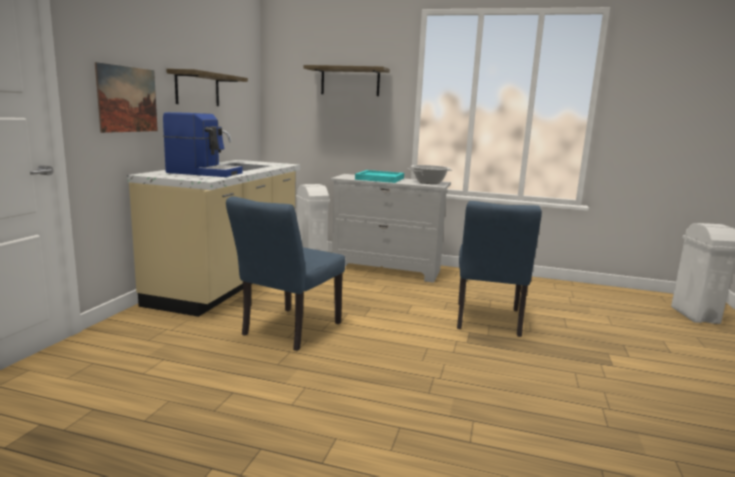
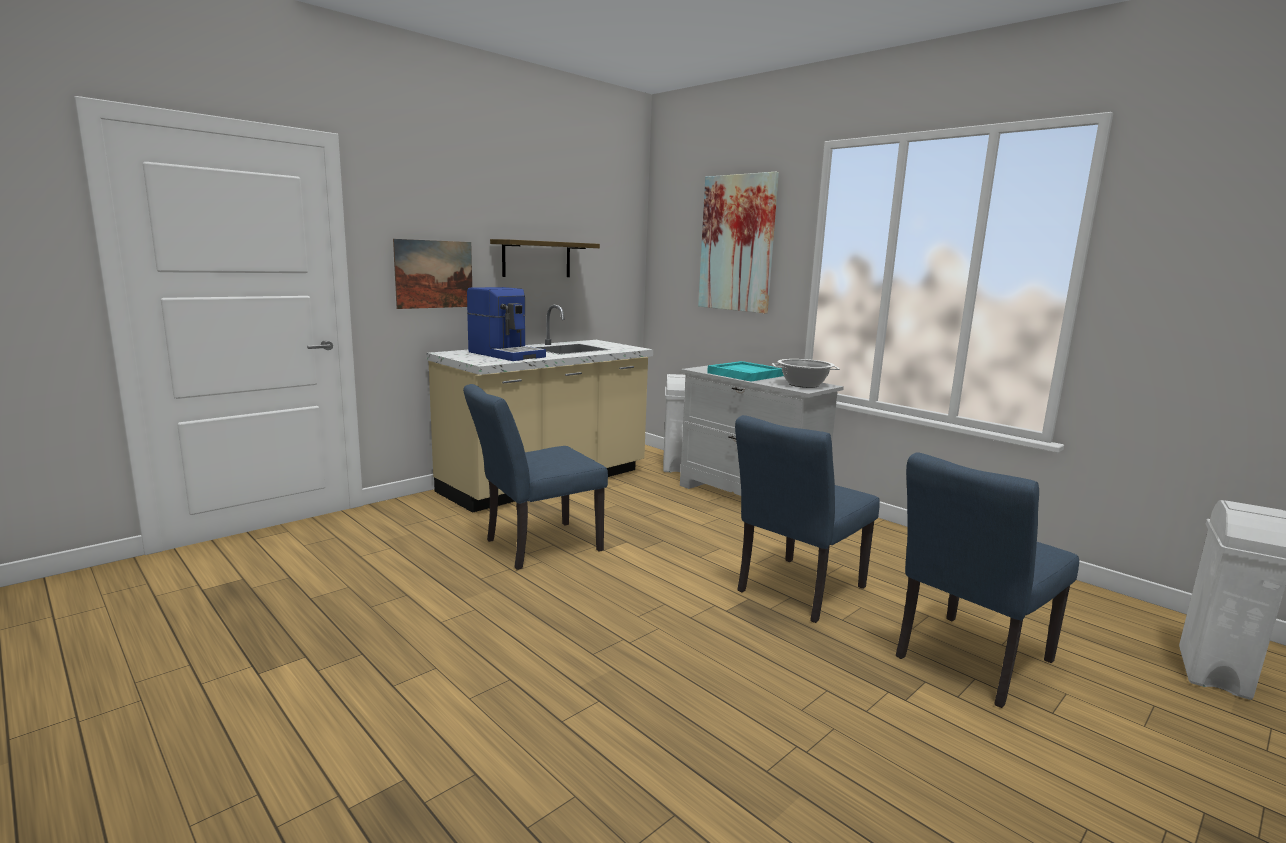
camera: 30 degrees right, 0 degrees up
shelf [303,65,390,96] -> picture [698,172,779,313]
none -> blue chair [896,452,1079,708]

